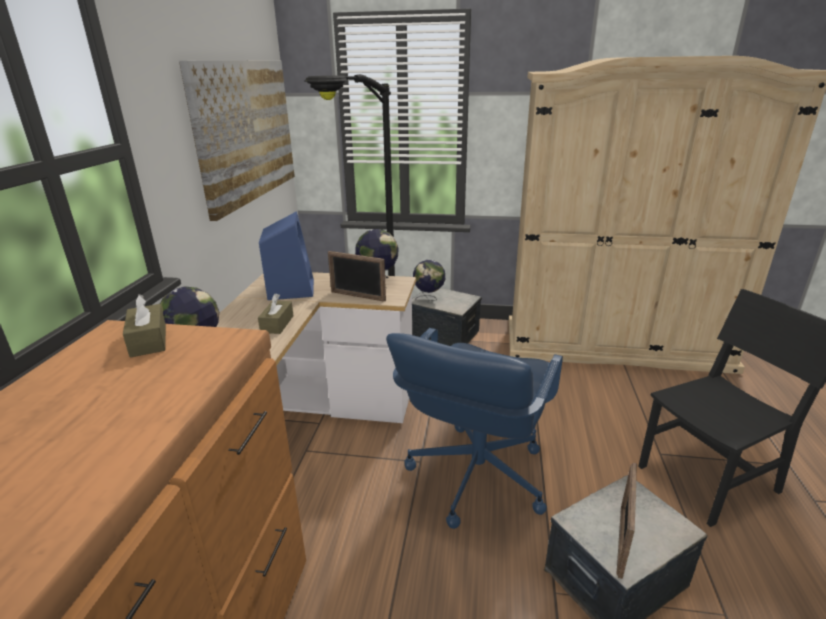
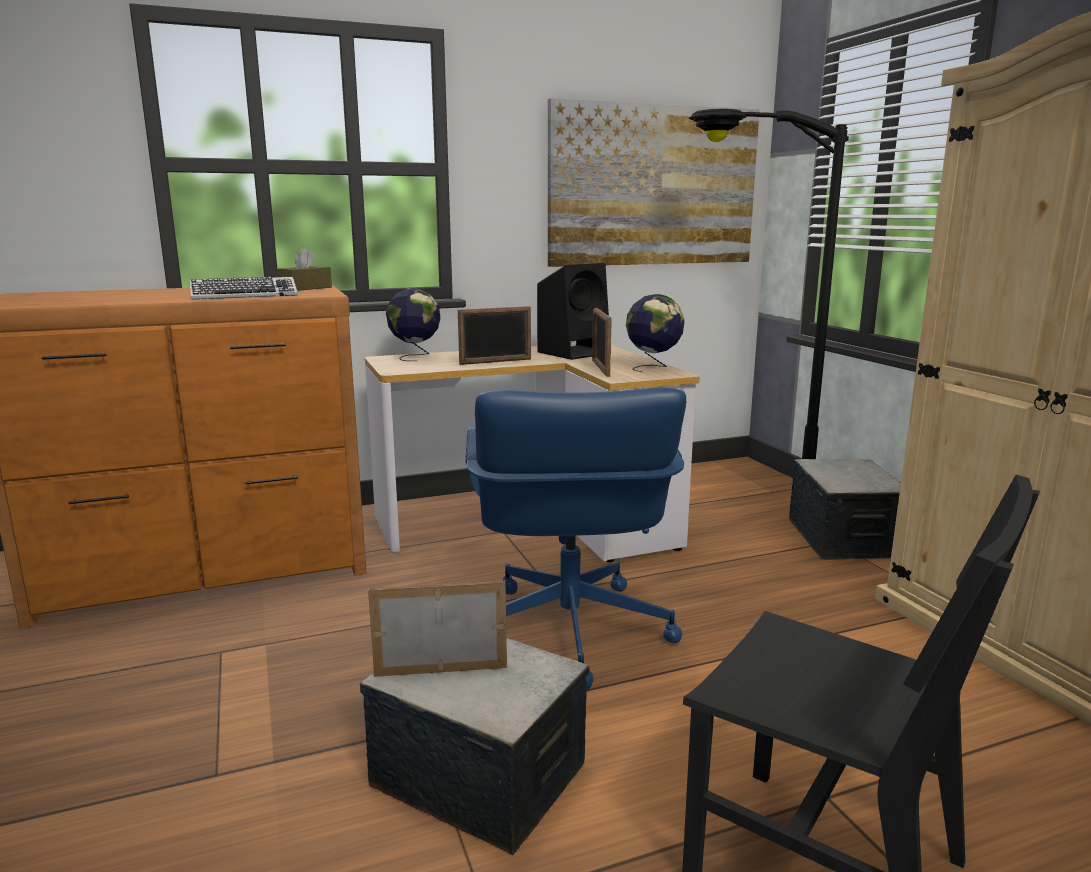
camera: 60 degrees right, 10 degrees down
brown tissue box [258,293,294,334] -> picture frame [458,306,531,365]
blue speaker [259,211,314,300] -> black speaker [537,263,609,360]
blue office chair [386,328,563,529] -> blue office chair turned 90 degrees counterclockwise [466,387,686,689]
globe [413,260,445,301] -> none
none -> keyboard [189,277,298,300]

